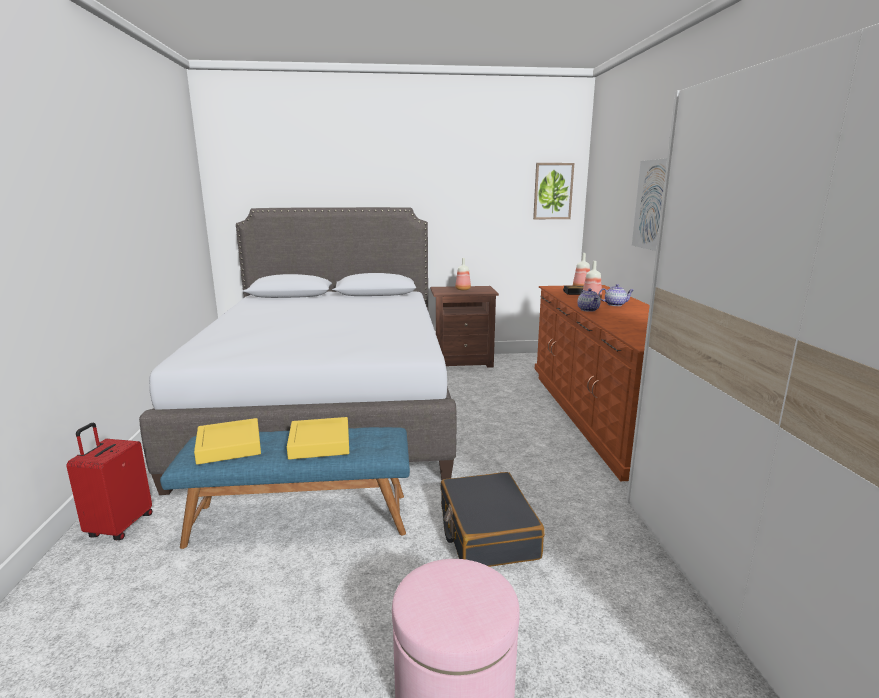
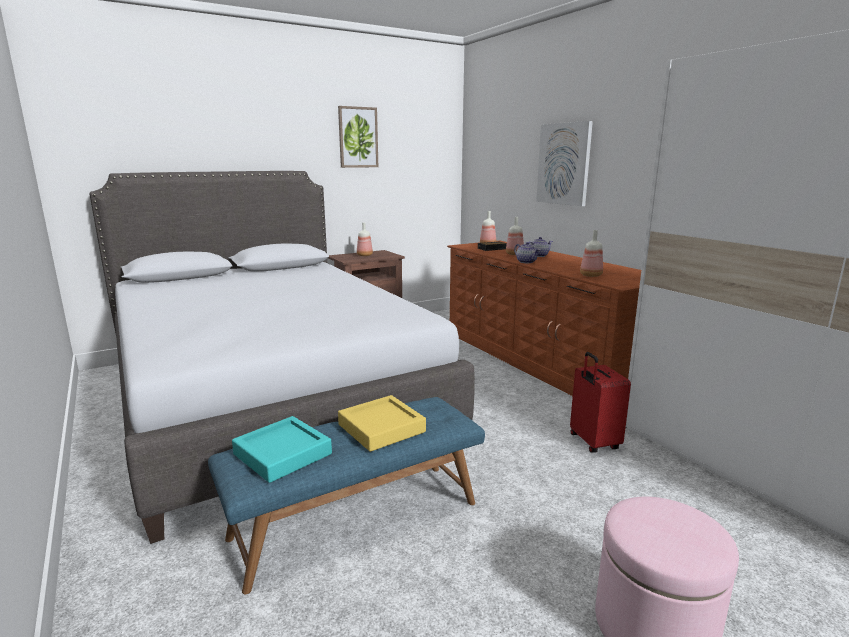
camera: 25 degrees left, 0 degrees up
red suitcase [66,423,152,540] -> red suitcase moved to [570,352,631,453]
yellow tray [194,418,261,465] -> turquoise tray [232,416,332,483]
black suitcase [440,472,545,567] -> none
picture [533,163,574,219] -> picture moved to [338,106,378,168]
none -> bottle [580,230,603,277]

